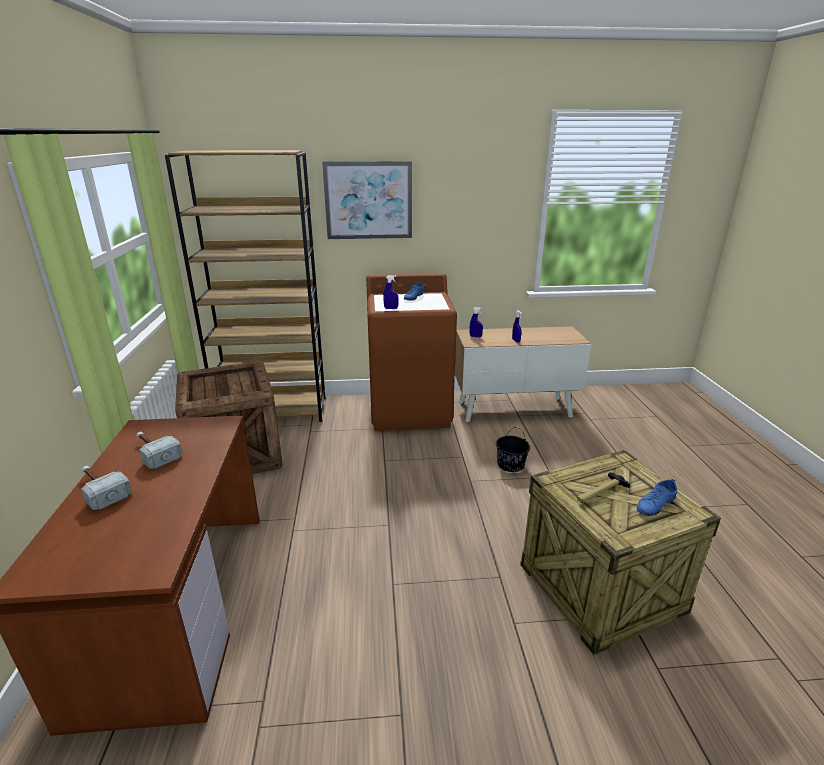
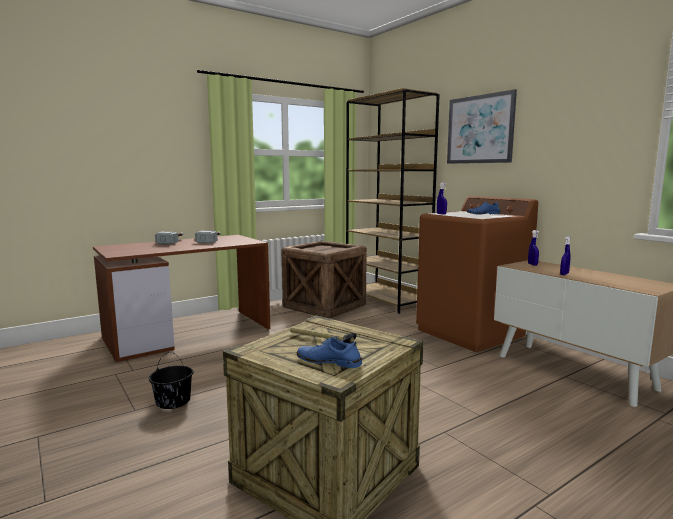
camera: 60 degrees right, 15 degrees down
black bucket [496,428,530,472] -> black bucket moved to [149,352,193,409]

